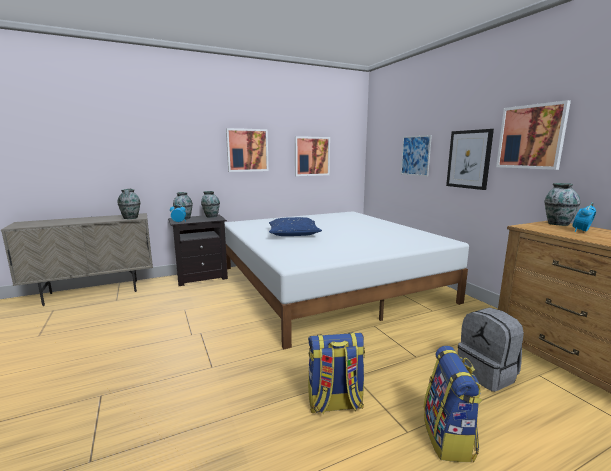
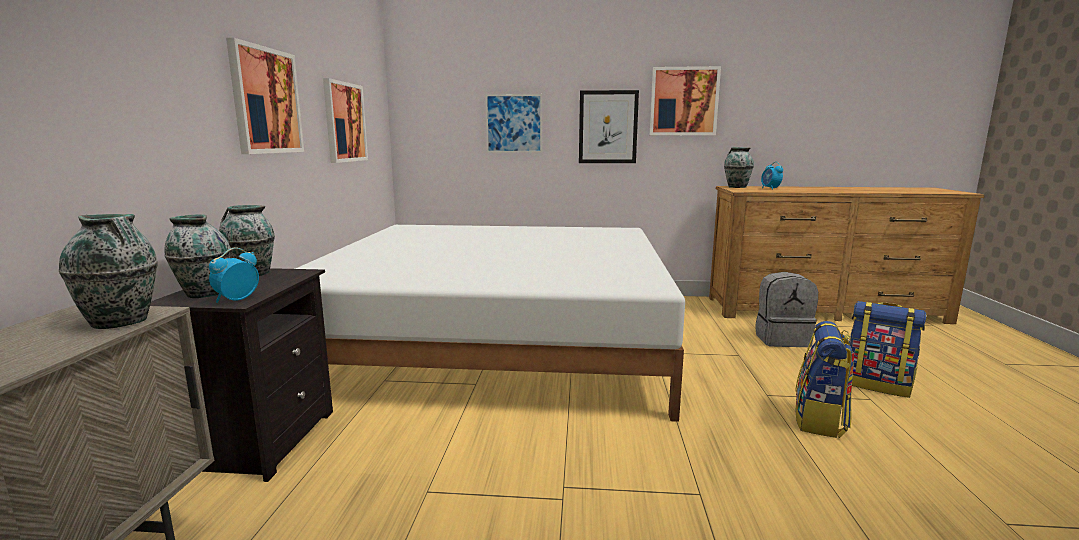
camera: 60 degrees left, 0 degrees up
blue pillow [269,217,322,236] -> none

